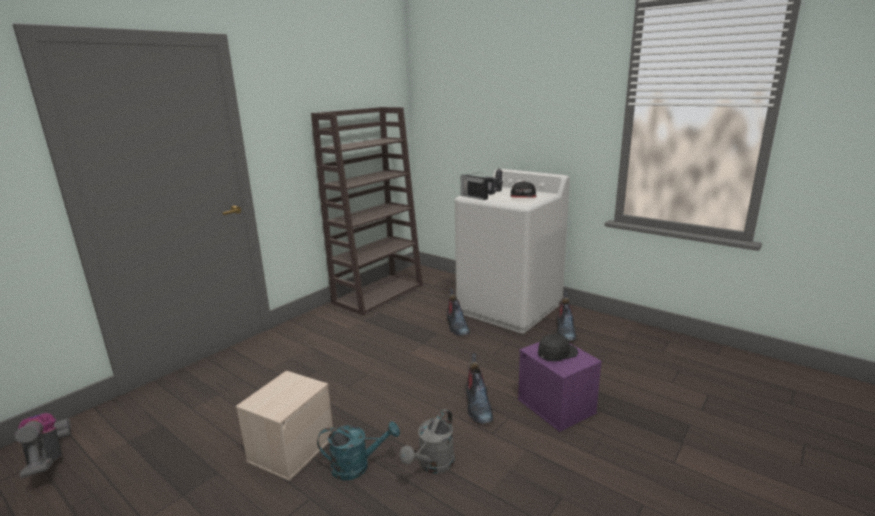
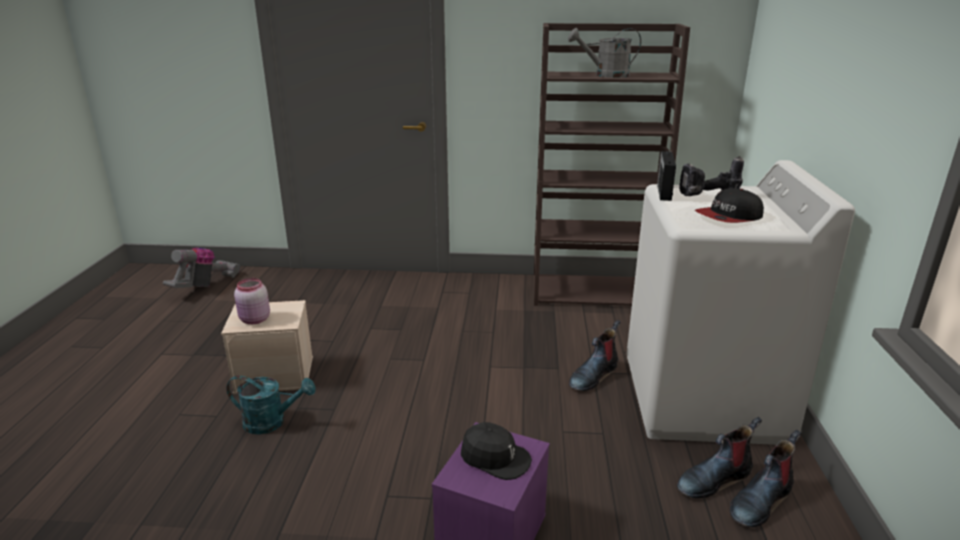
camera: 55 degrees right, 5 degrees up
turquoise watering can [317,421,400,480] -> turquoise watering can turned 45 degrees counterclockwise [226,375,316,434]
grey watering can [400,409,455,474] -> grey watering can moved to [568,28,641,78]
boot [466,353,493,424] -> boot moved to [730,430,801,527]
none -> pink jar [234,278,270,324]

